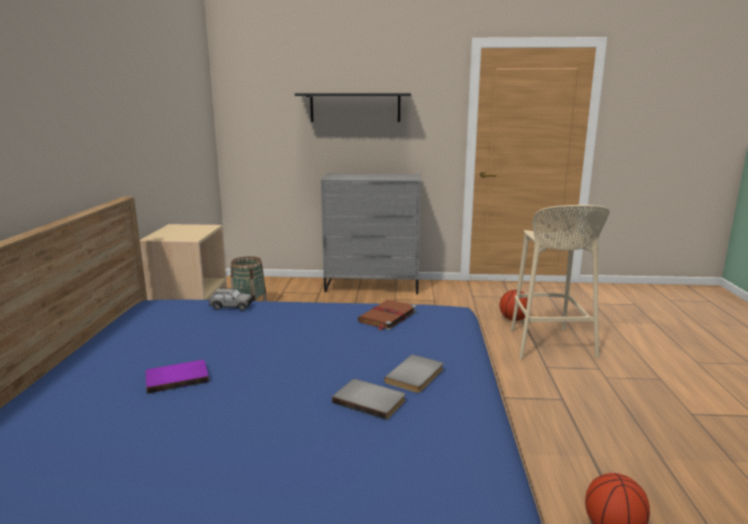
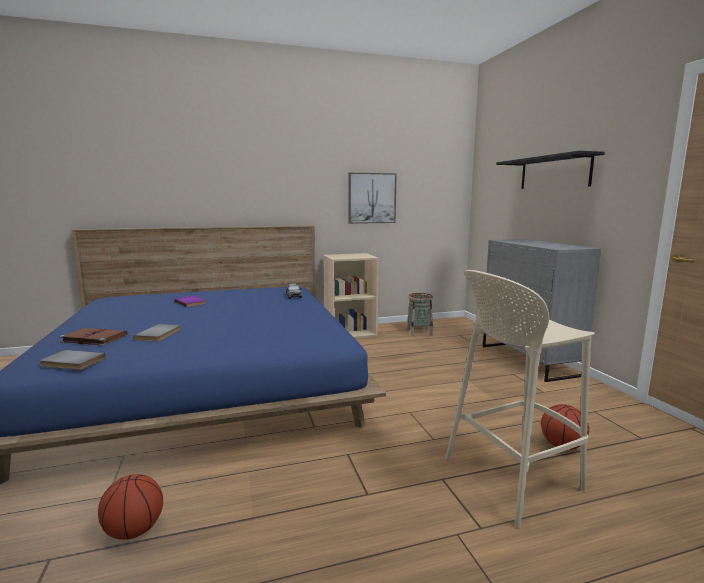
camera: 70 degrees right, 5 degrees down
brown book [358,300,417,330] -> brown book moved to [59,328,128,346]
grey book [384,354,443,393] -> grey book moved to [39,350,106,370]
none -> picture [349,173,397,224]

